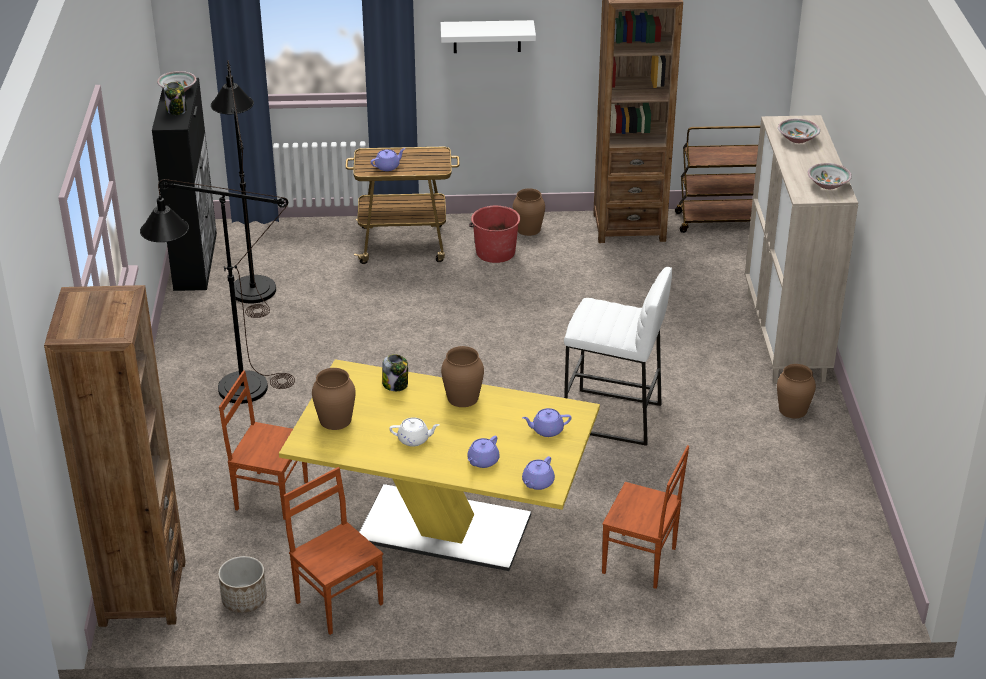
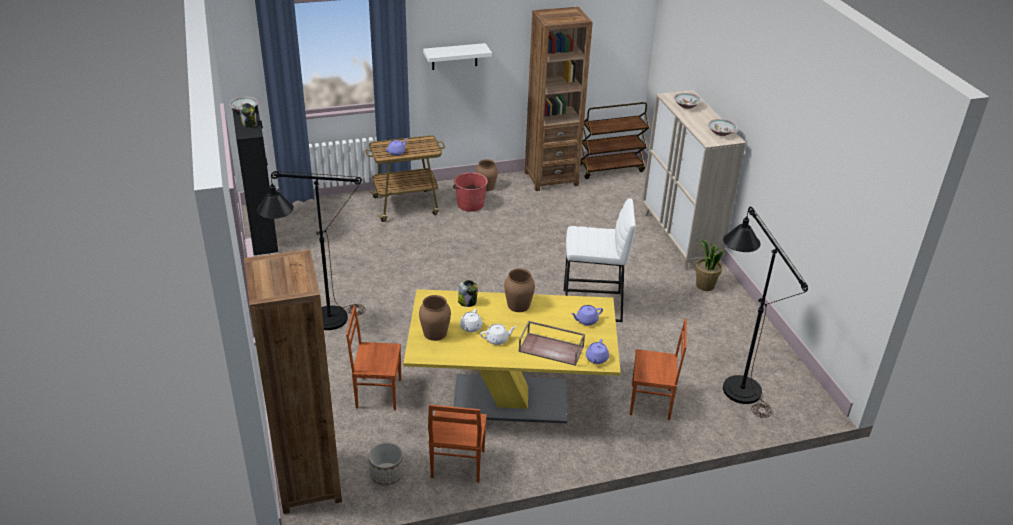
camera: 15 degrees left, 0 degrees up
black floor lamp [211,60,276,318] -> black floor lamp moved to [723,207,808,418]
brown chair [283,467,383,635] -> brown chair turned 120 degrees counterclockwise [428,404,487,483]
purple teapot [467,436,500,468] -> brown tray [518,321,585,366]
brown vase [777,364,816,418] -> potted plant [695,240,725,291]
none -> white teapot [460,309,482,332]

